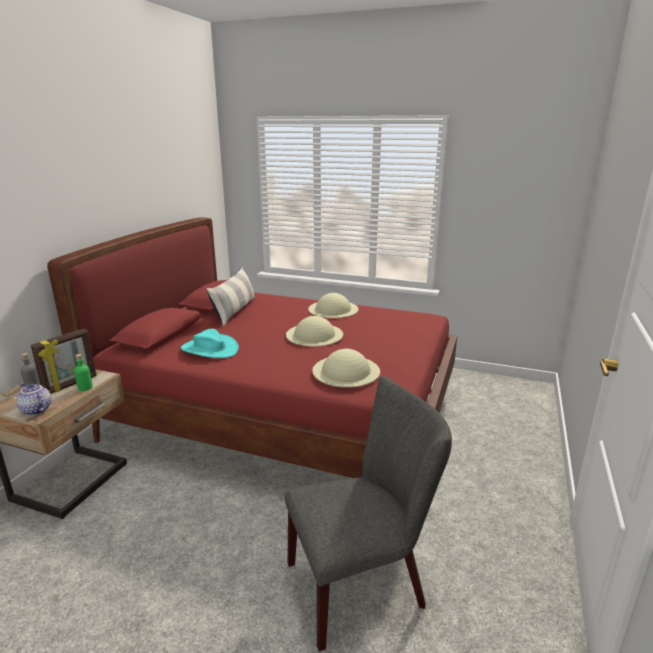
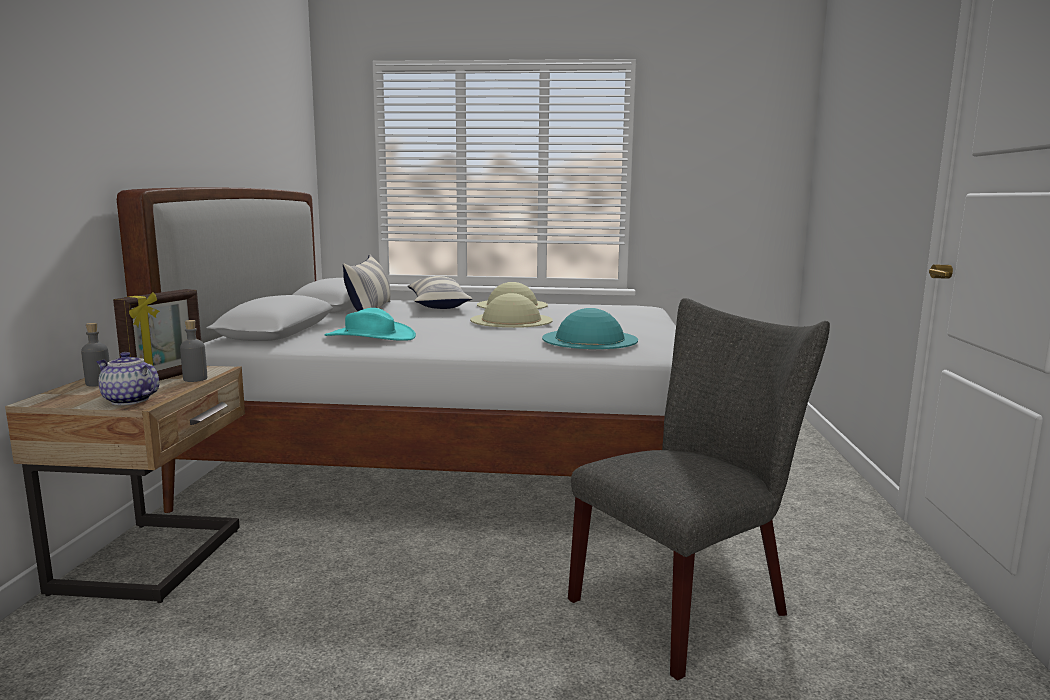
camera: 15 degrees left, 10 degrees down
red bed [47,217,457,478] -> white bed [117,187,676,513]
green bottle [74,354,93,391] -> grey bottle [180,320,207,382]
beige hat [312,349,380,388] -> turquoise hat [542,308,638,349]
none -> pillow [407,276,472,309]

